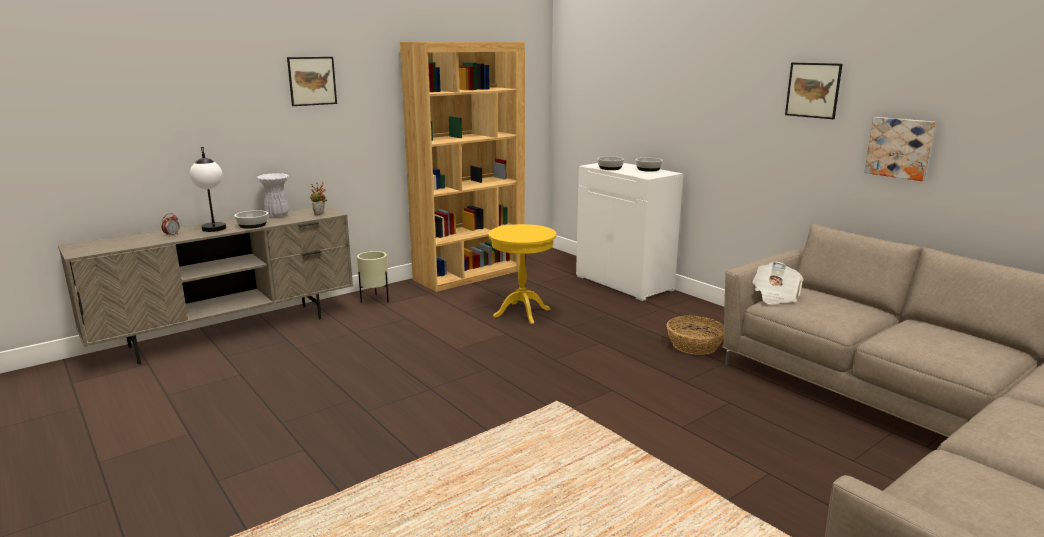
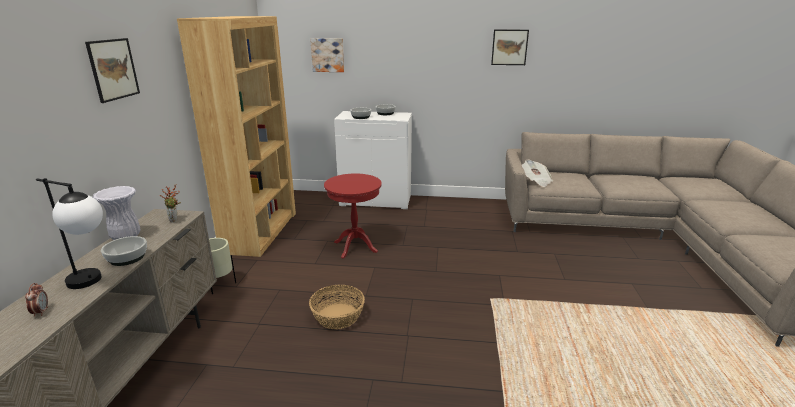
camera: 45 degrees left, 5 degrees up
yellow side table [488,224,556,324] -> red side table [324,173,382,259]
basket [667,316,724,355] -> basket moved to [309,285,365,329]
picture [864,117,936,181] -> picture moved to [310,38,344,72]

